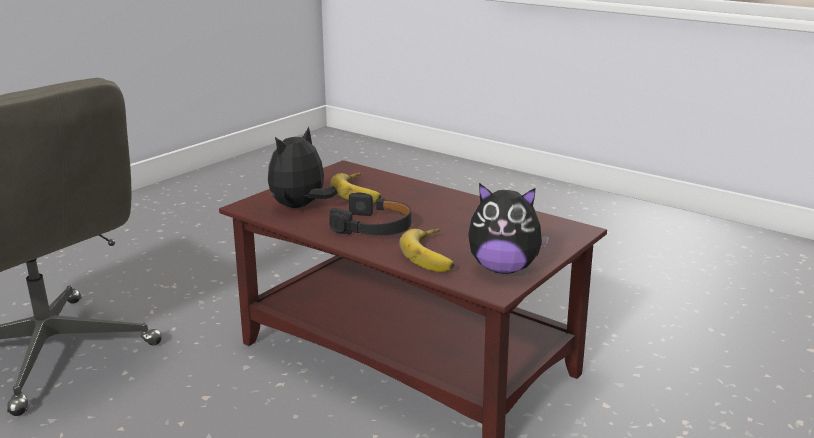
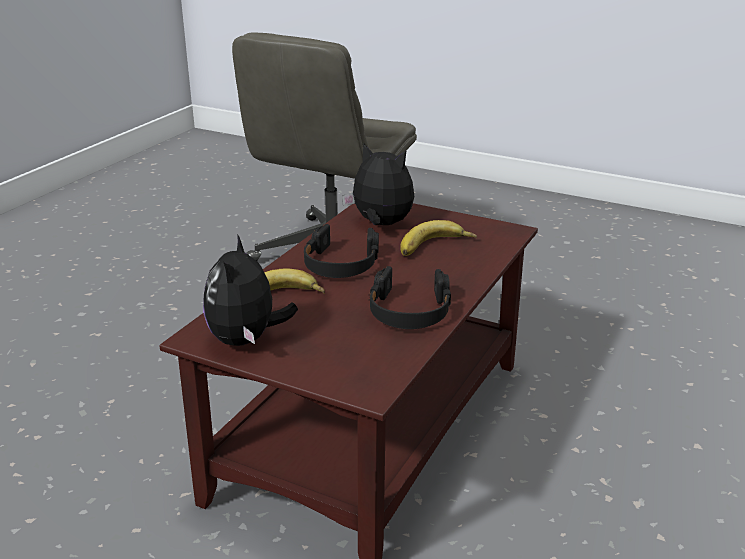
camera: 80 degrees right, 5 degrees up
none -> black headphones [369,266,451,329]

